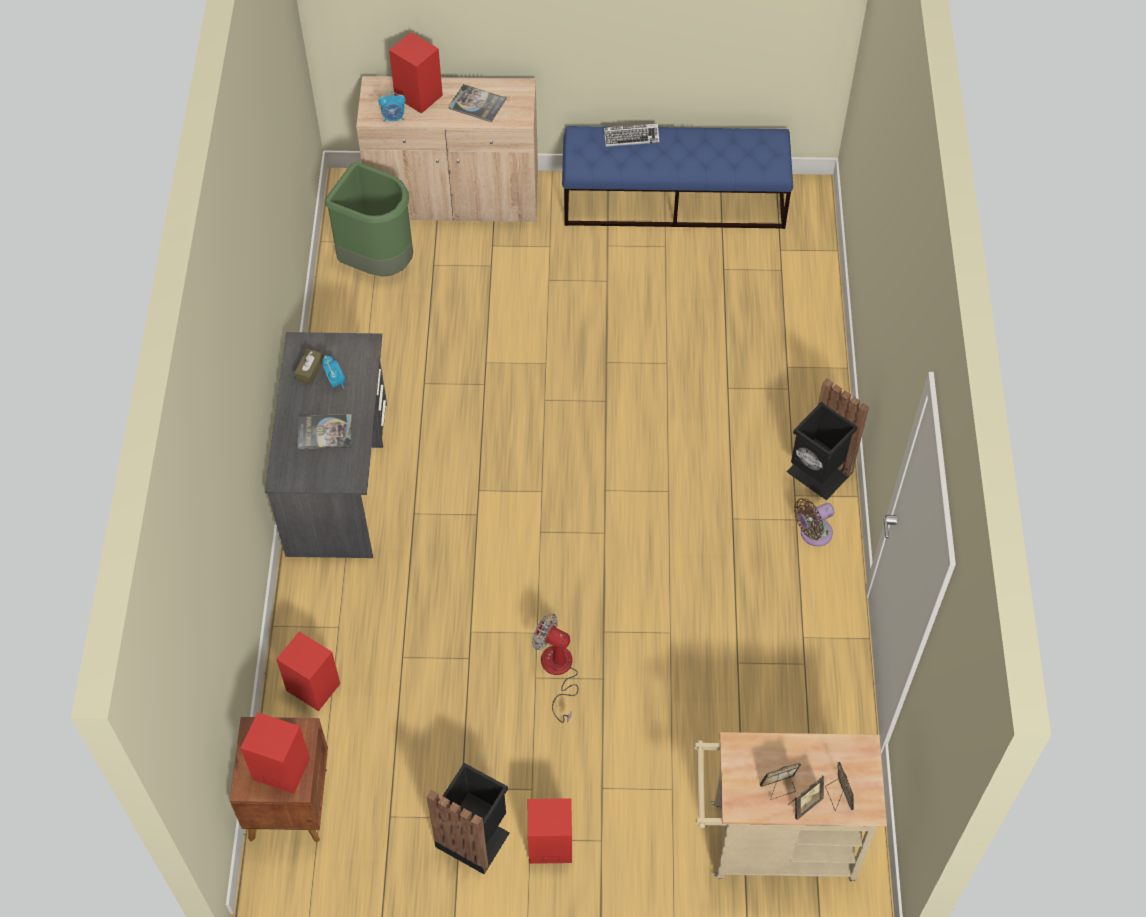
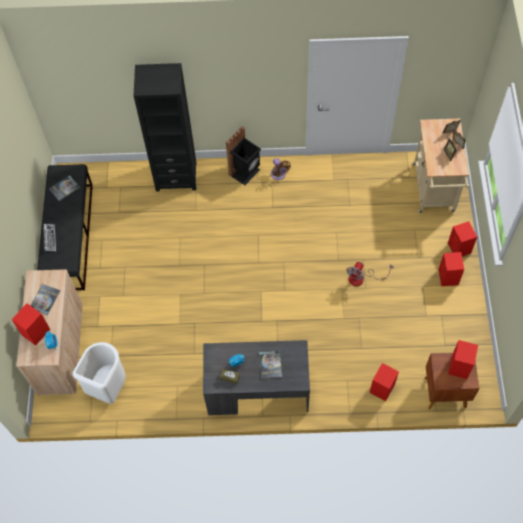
camera: 90 degrees left, 5 degrees up
green trash can [325,162,413,277] -> white trash can [73,342,126,404]
black trash can [427,763,510,874] -> none
blue bench [562,126,793,229] -> black bench [37,164,93,290]
none -> book [49,175,80,201]
none -> black bookcase [133,63,196,192]
none -> red speaker [448,221,477,256]

